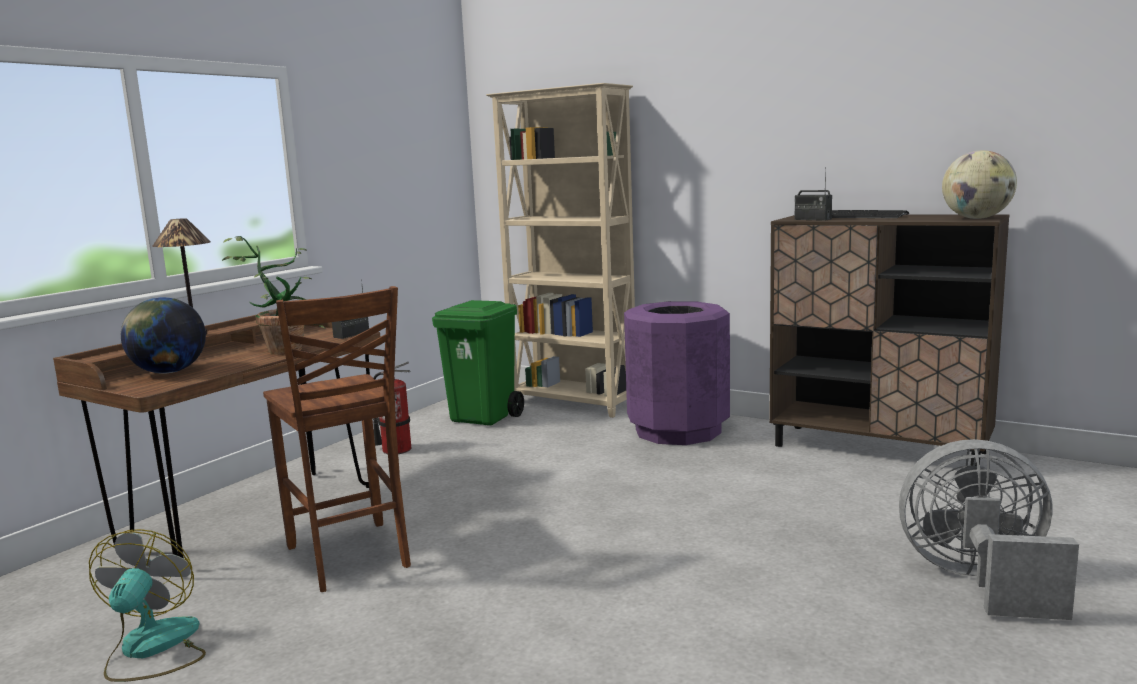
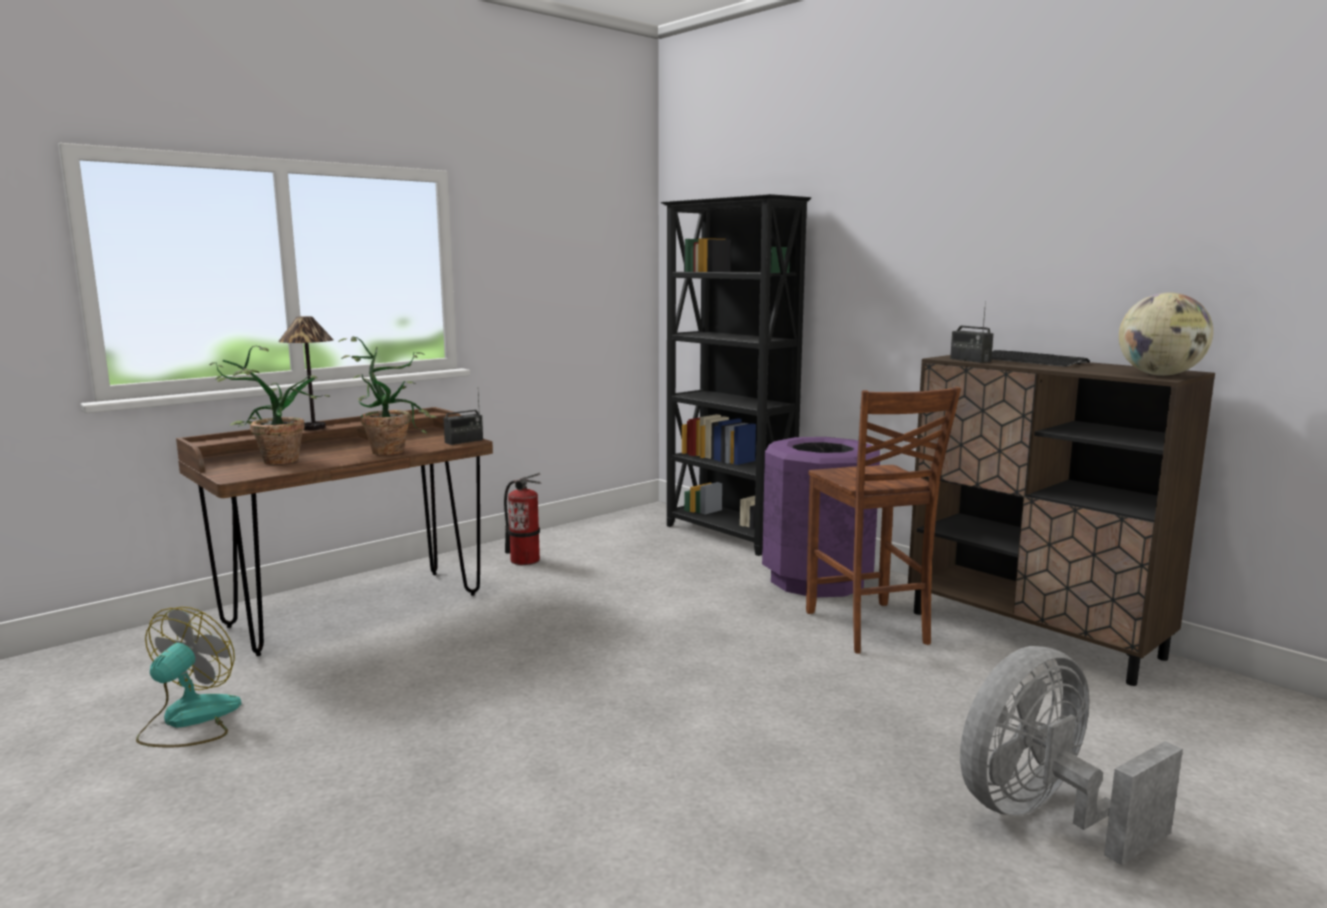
camera: 15 degrees right, 0 degrees up
globe [121,297,206,374] -> potted plant [210,346,330,465]
brown chair [263,286,411,592] -> brown chair moved to [806,386,961,654]
green trash can [432,300,524,426] -> none
beige bookcase [486,83,635,418] -> black bookcase [661,194,811,556]
grey fan [899,439,1079,620] -> grey fan turned 60 degrees counterclockwise [960,646,1183,865]

